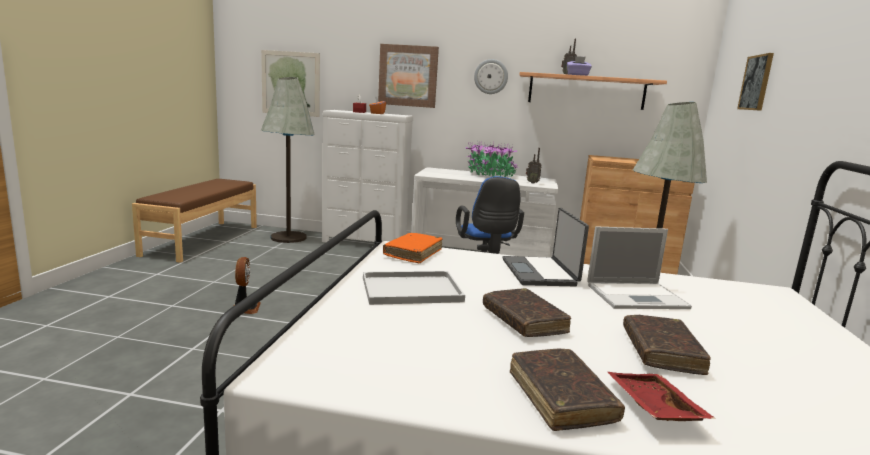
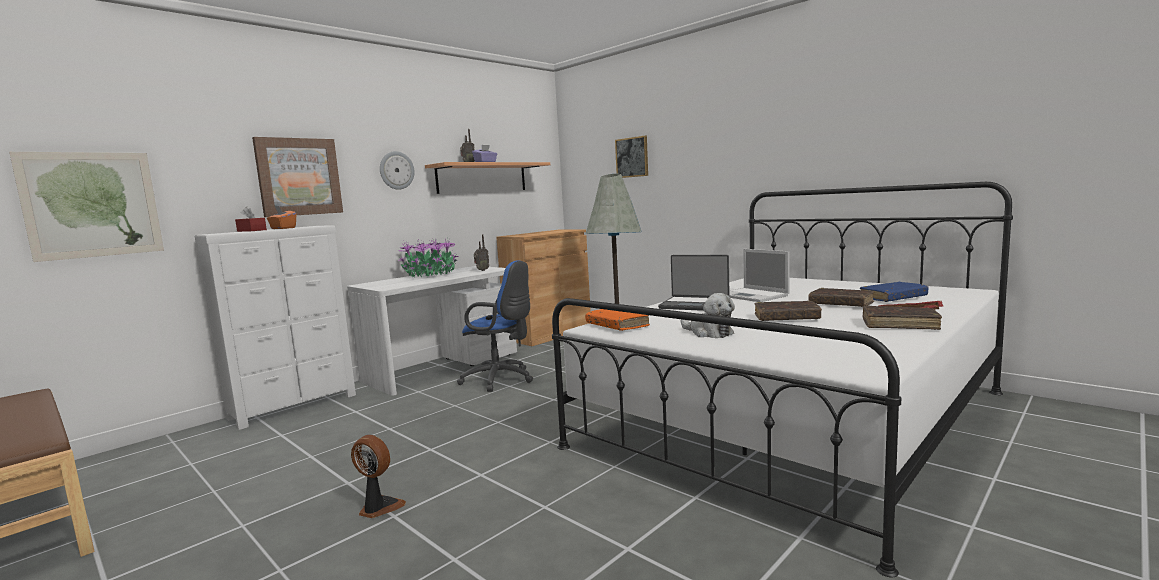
camera: 55 degrees left, 5 degrees down
grey floor lamp [261,77,315,243] -> none
white tray [363,271,465,305] -> plush toy [681,293,735,338]
laptop [587,227,692,309] -> laptop turned 120 degrees clockwise [729,249,790,302]
none -> blue book [860,281,929,302]

